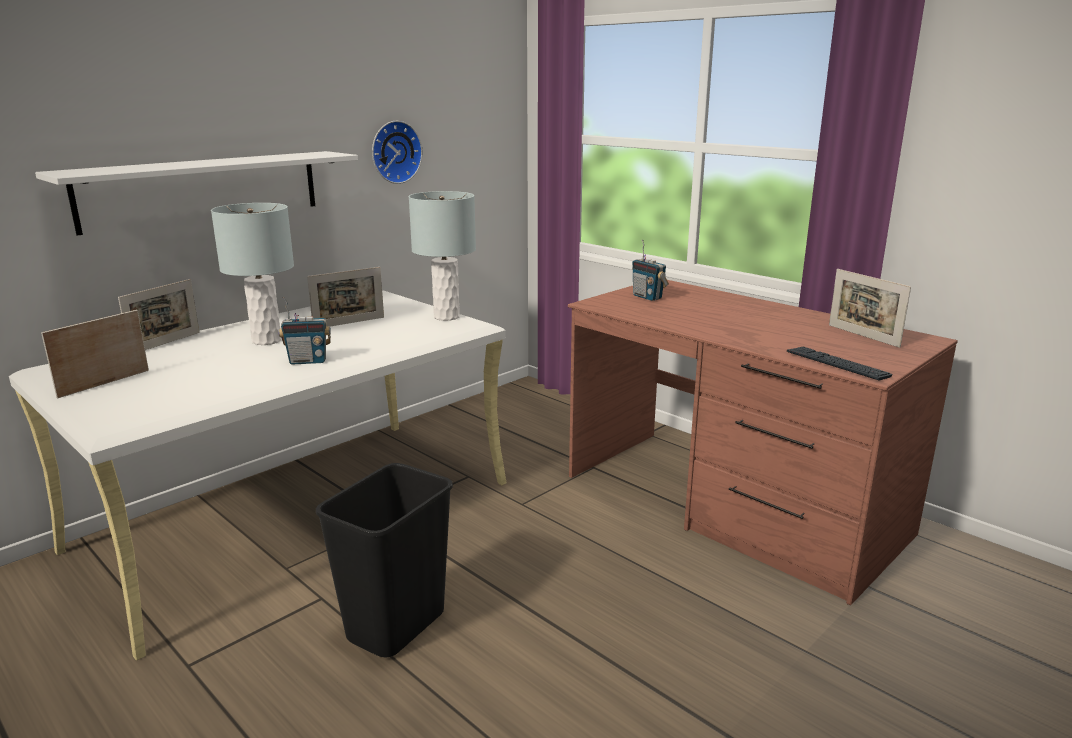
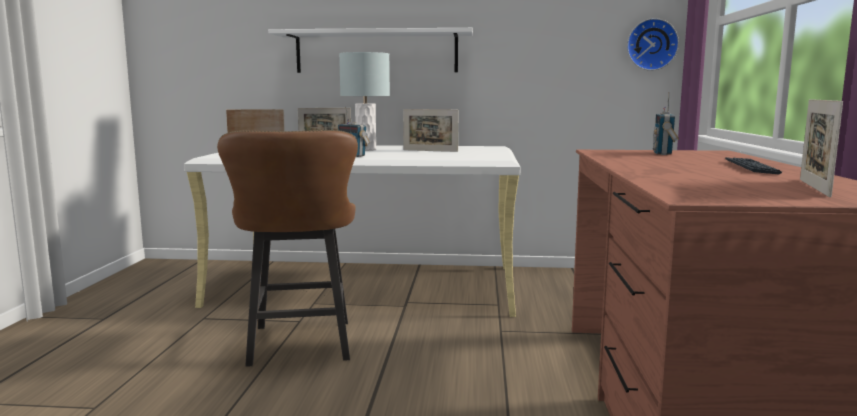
camera: 50 degrees right, 10 degrees down
black trash can [316,463,453,657] -> brown stool [217,130,358,367]
wall clock [372,121,423,184] -> wall clock moved to [627,18,679,71]
grey table lamp [409,191,476,321] -> none
keyboard [787,347,892,381] -> keyboard moved to [725,157,782,174]

